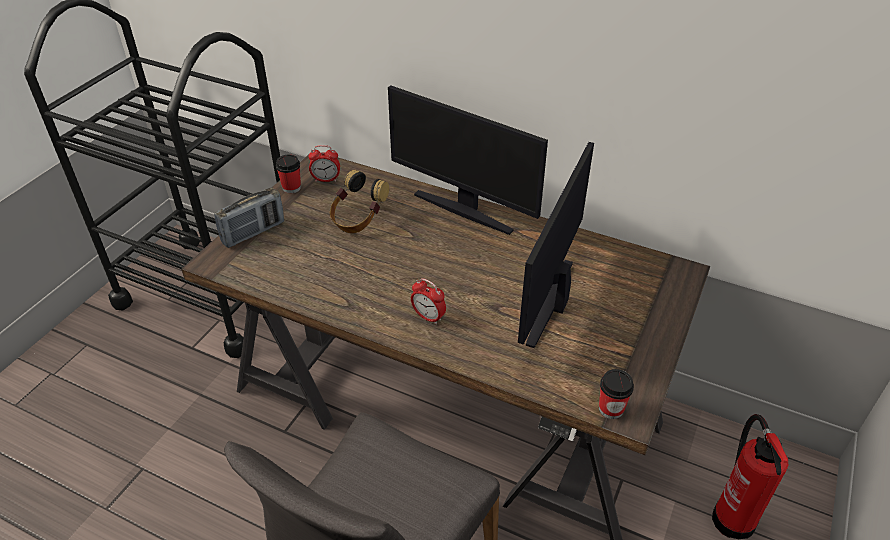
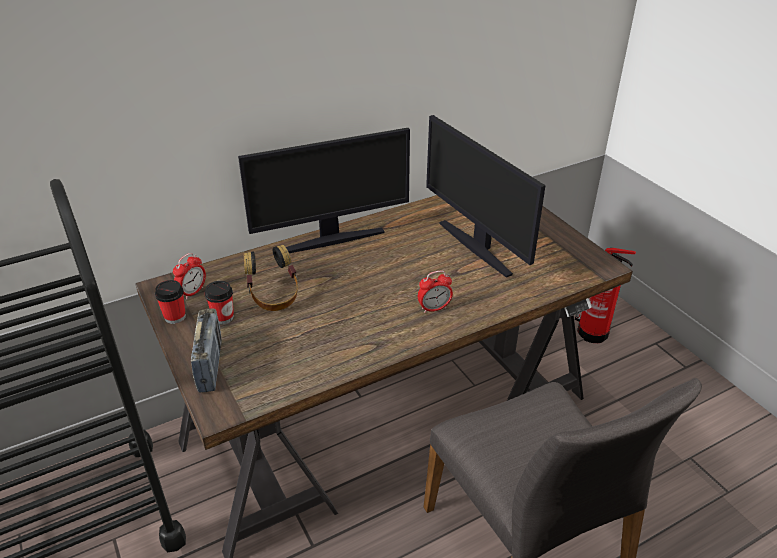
camera: 55 degrees left, 5 degrees down
cup [599,369,634,419] -> cup moved to [205,281,234,325]

